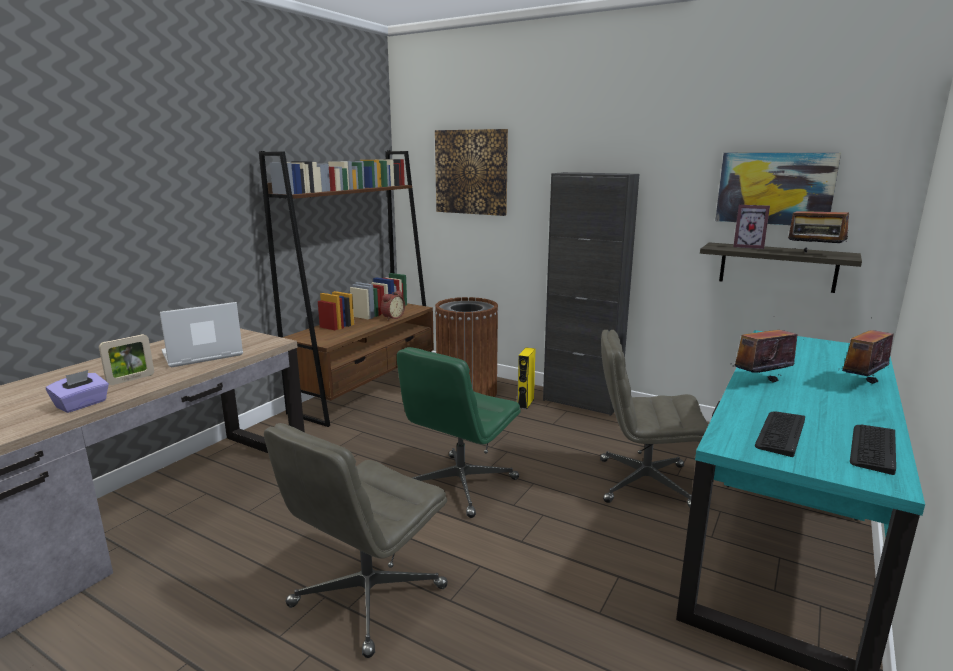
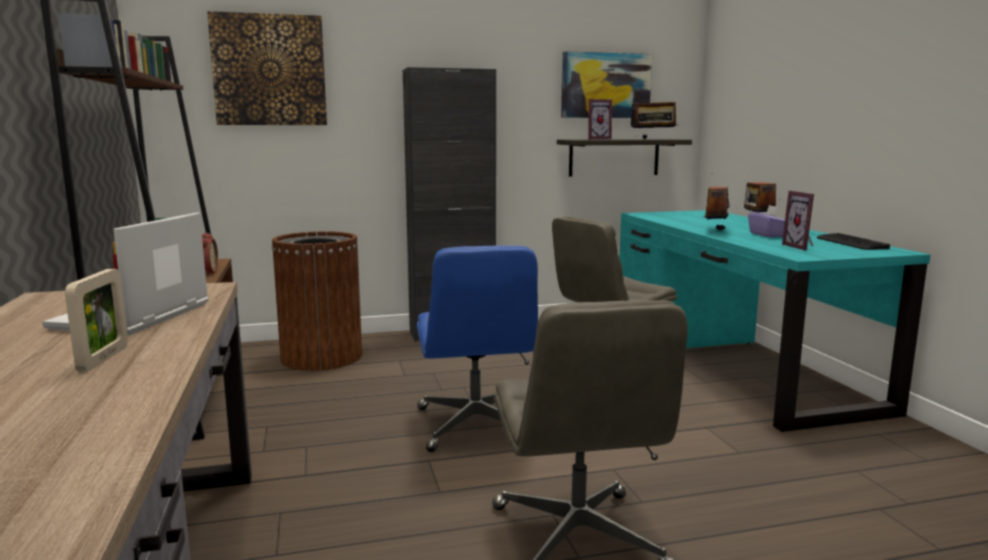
camera: 45 degrees left, 5 degrees down
purple tissue box [46,370,109,413] -> purple tissue box moved to [748,205,785,237]
green office chair [397,347,521,518] -> blue office chair [417,245,538,452]
yellow speaker [517,348,536,409] -> none
keyboard [755,411,805,457] -> picture frame [782,191,814,251]

